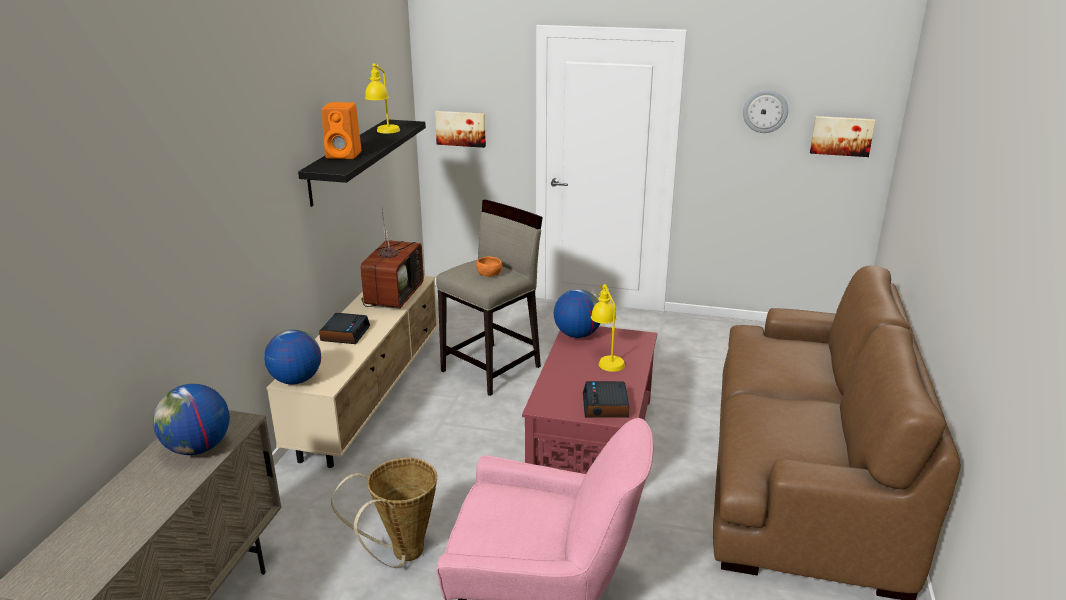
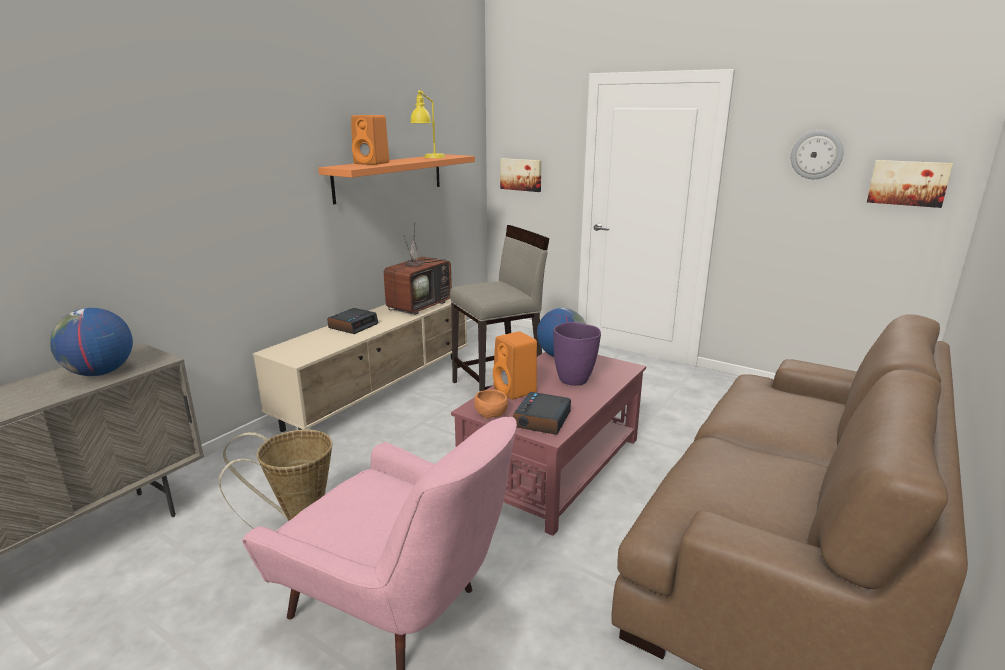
camera: 20 degrees right, 5 degrees down
globe [264,330,321,384] -> none
black shelf [298,119,426,207] -> orange shelf [318,154,475,204]
orange bowl [476,256,502,278] -> orange bowl moved to [474,390,508,418]
yellow table lamp [591,284,625,372] -> purple vase [553,322,601,386]
none -> orange speaker [493,331,537,400]

